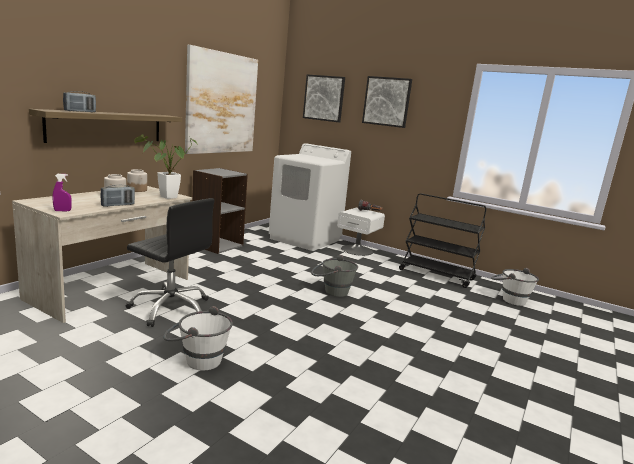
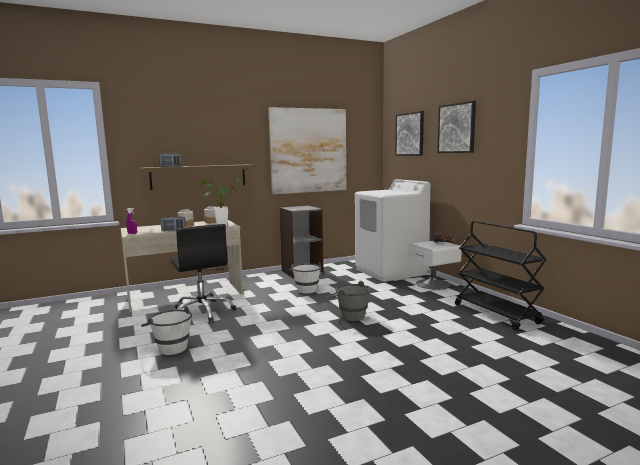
camera: 35 degrees right, 5 degrees down
white bucket [491,268,539,306] -> white bucket moved to [289,262,322,294]

